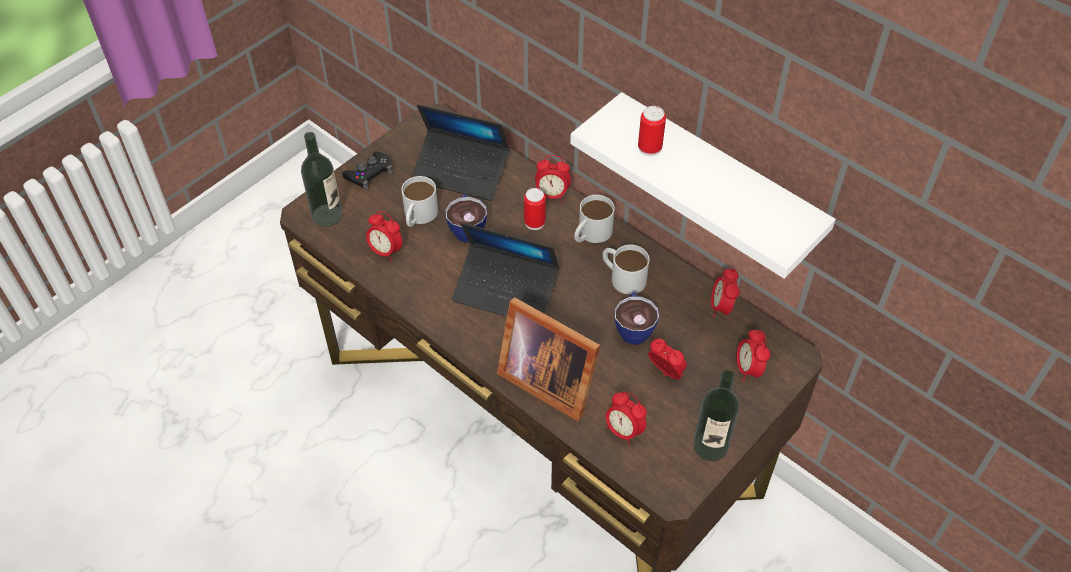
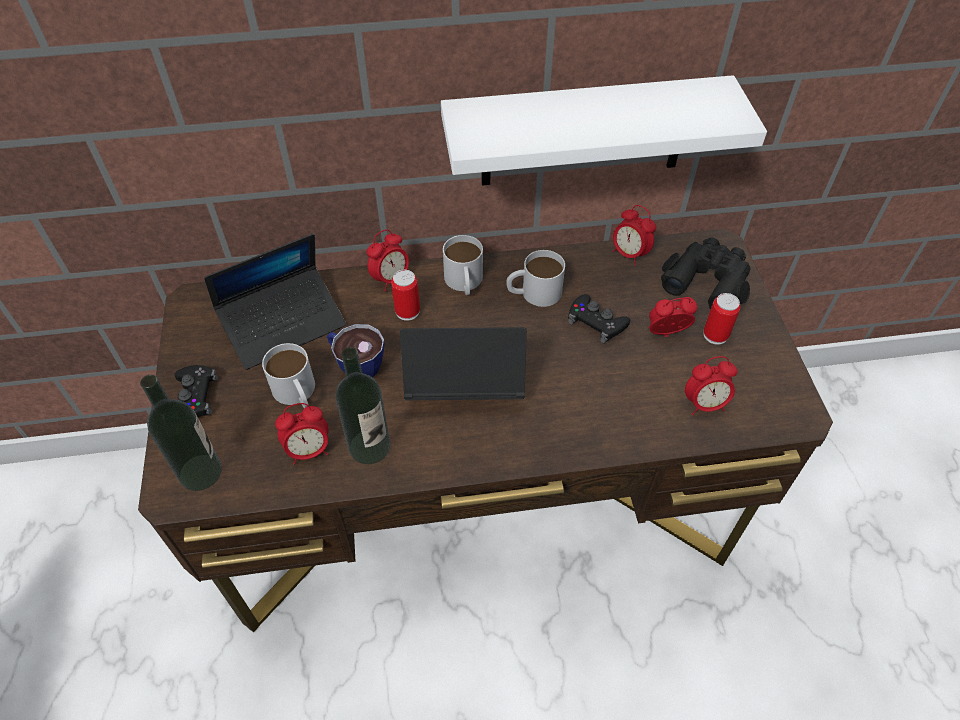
camera: 50 degrees left, 0 degrees up
laptop [452,223,560,317] -> laptop turned 150 degrees counterclockwise [400,327,527,400]
picture frame [497,297,600,422] -> none
cup [614,292,659,345] -> black game controller [568,294,630,343]
can [638,106,666,156] -> can moved to [703,293,741,345]
bottle [693,370,740,461] -> bottle moved to [336,347,390,464]
alarm clock [736,330,770,382] -> black binoculars [661,237,750,310]

